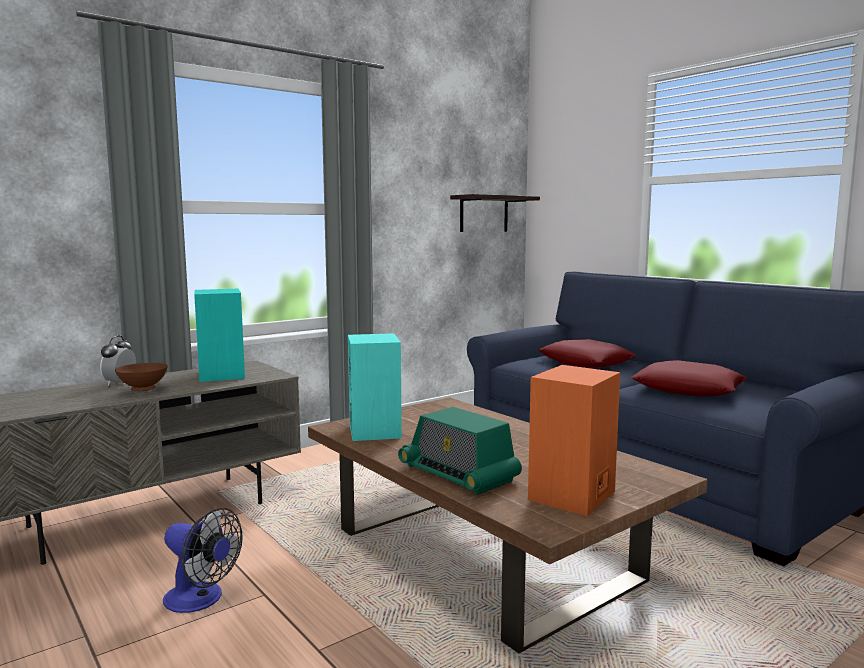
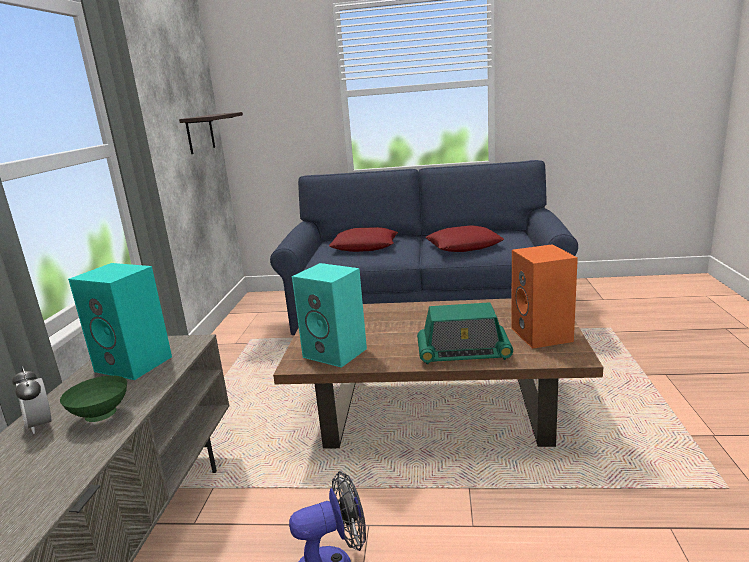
camera: 45 degrees left, 10 degrees up
brown bowl [115,363,168,391] -> green bowl [60,375,127,422]

